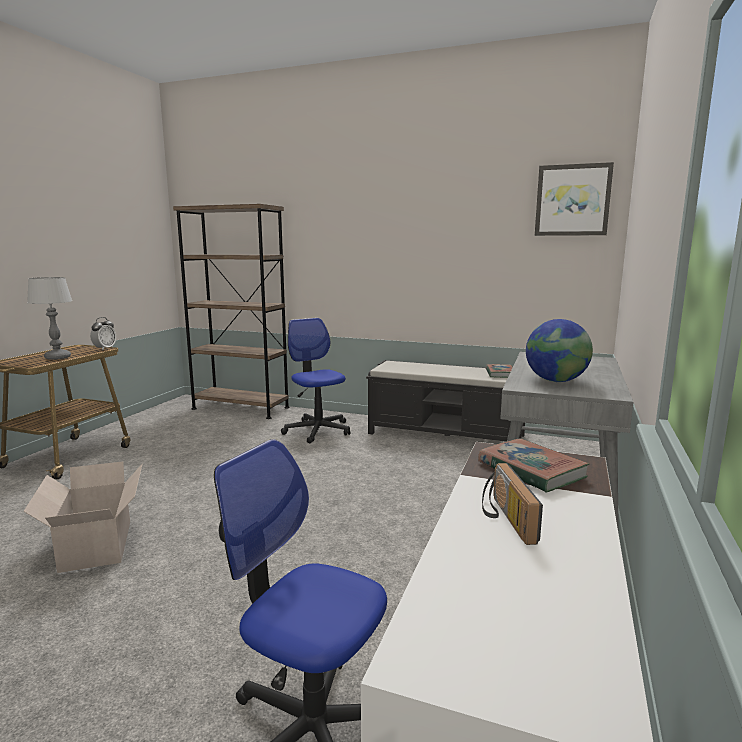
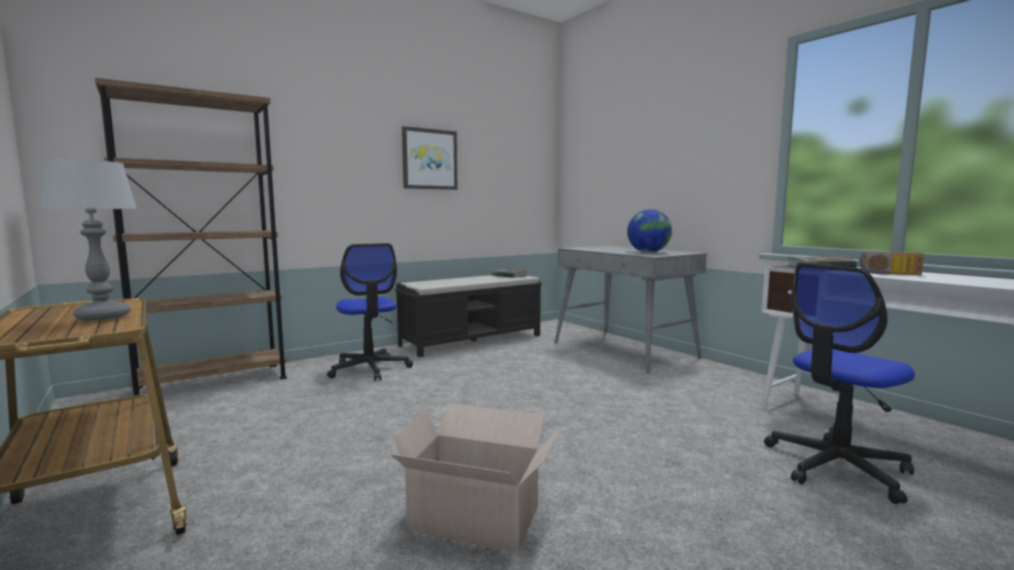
camera: 55 degrees left, 5 degrees down
alarm clock [90,317,116,349] -> none
office chair [281,318,350,443] -> office chair turned 120 degrees counterclockwise [327,243,413,381]
picture [535,162,614,236] -> picture moved to [402,126,458,190]

